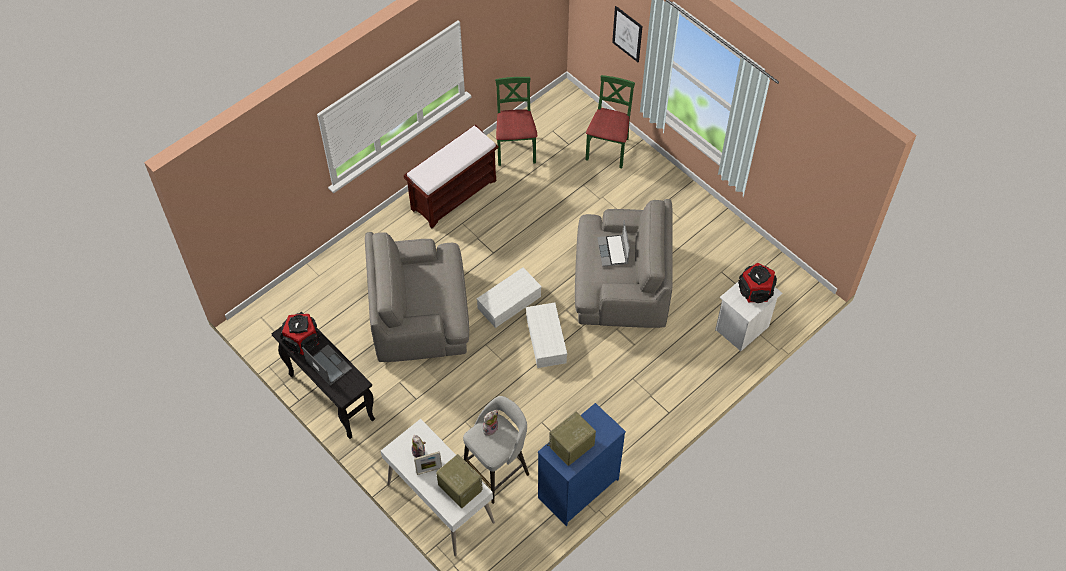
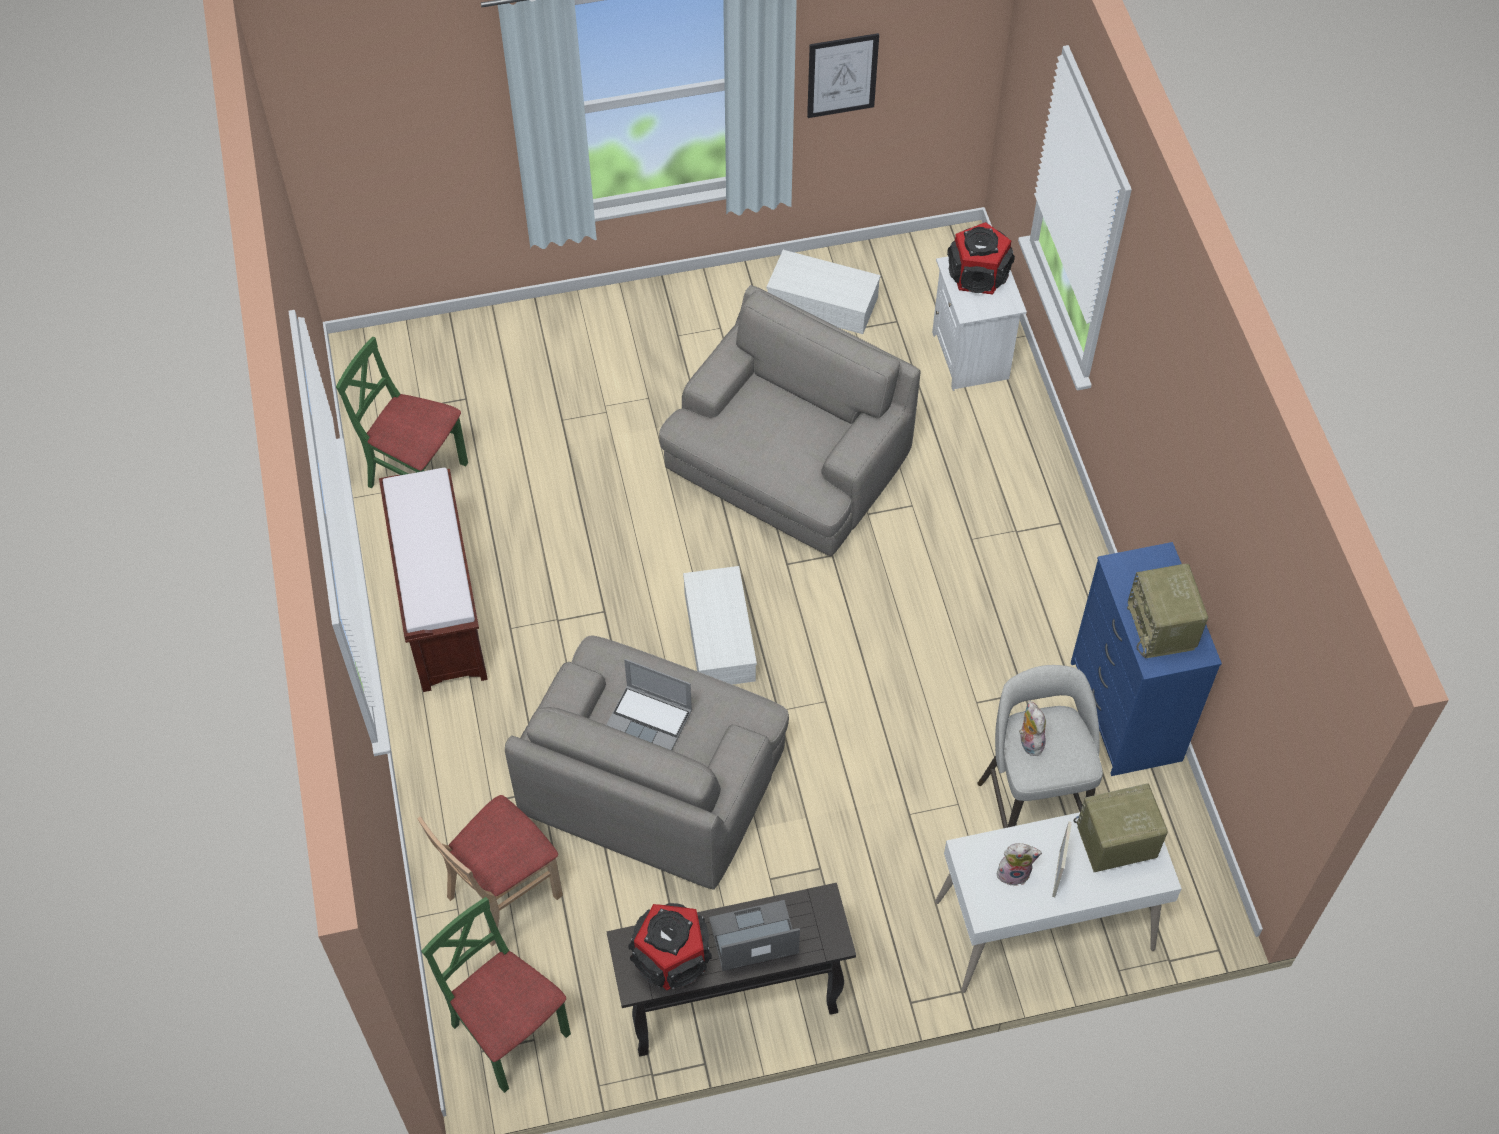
camera: 60 degrees left, 0 degrees up
white storage box [526,303,567,368] -> white storage box moved to [766,250,881,334]
green chair [586,75,635,168] -> green chair moved to [421,897,571,1093]
laptop [597,220,630,267] -> laptop moved to [607,659,692,750]
picture [612,6,642,62] -> picture moved to [807,33,879,118]
none -> beige chair [418,795,563,946]

